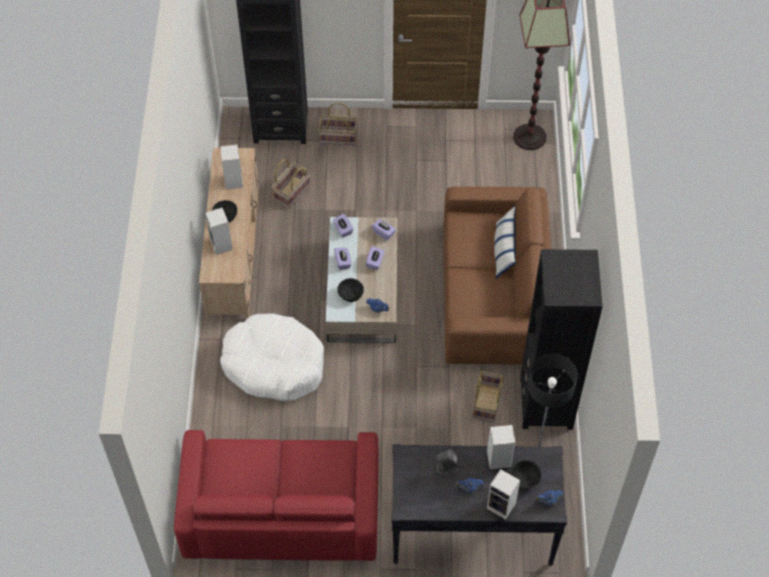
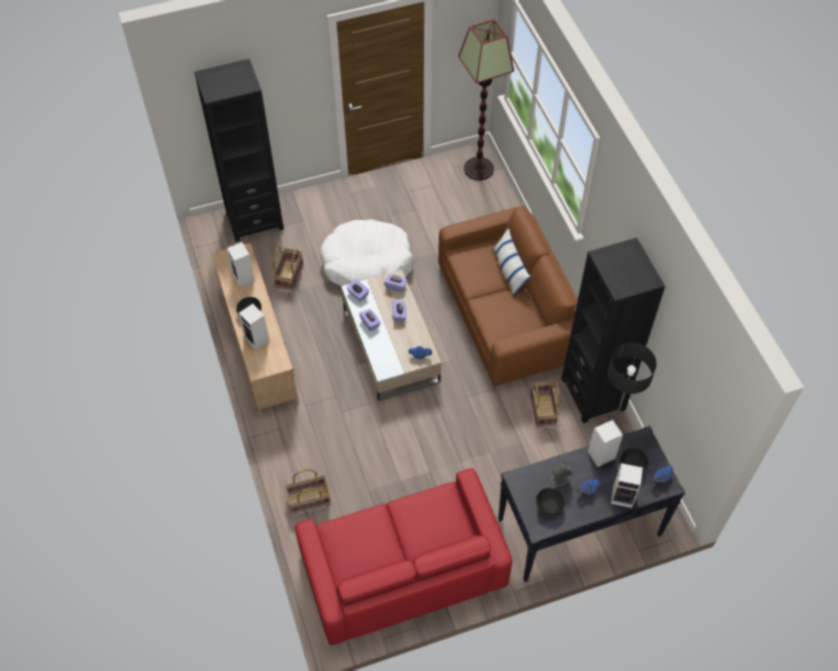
camera: 20 degrees left, 0 degrees up
white dog bed [220,313,324,401] -> white dog bed moved to [320,219,414,286]
basket [318,103,357,145] -> basket moved to [284,469,331,514]
black bowl [337,278,364,302] -> black bowl moved to [536,488,565,515]

